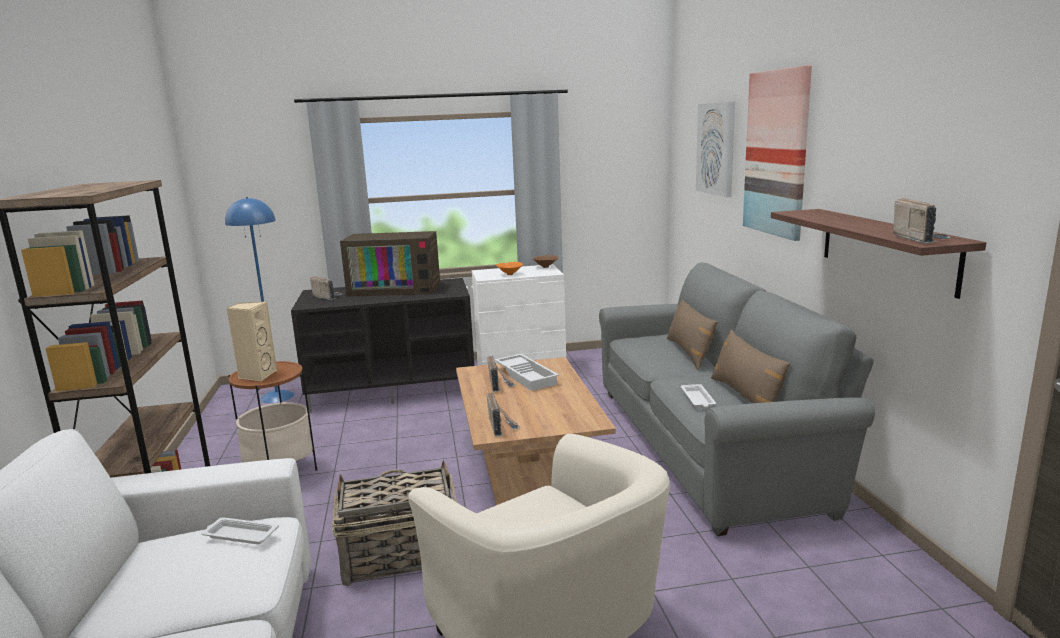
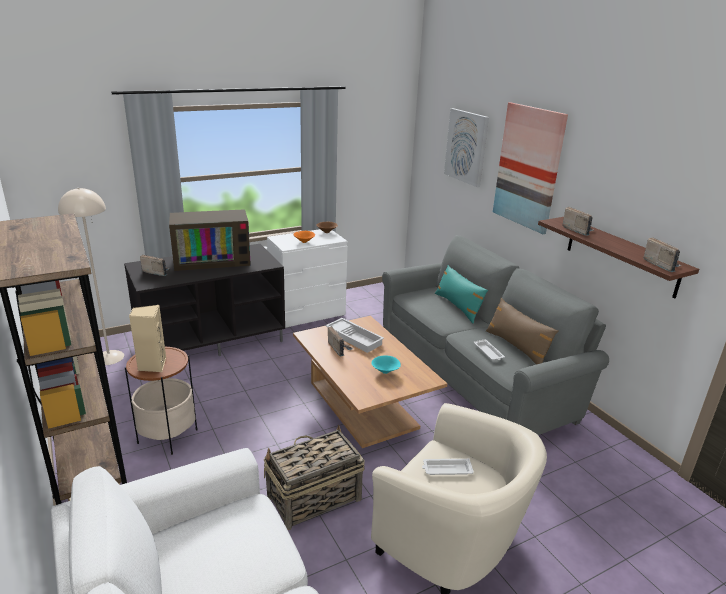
camera: 20 degrees left, 10 degrees up
white tray [202,517,279,544] -> white tray moved to [422,458,474,475]
blue floor lamp [225,197,294,403] -> beige floor lamp [58,188,124,365]
radio [487,392,520,436] -> radio moved to [562,207,594,236]
brown pillow [667,299,717,370] -> turquoise pillow [435,265,488,324]
none -> turquoise bowl [372,355,401,374]

